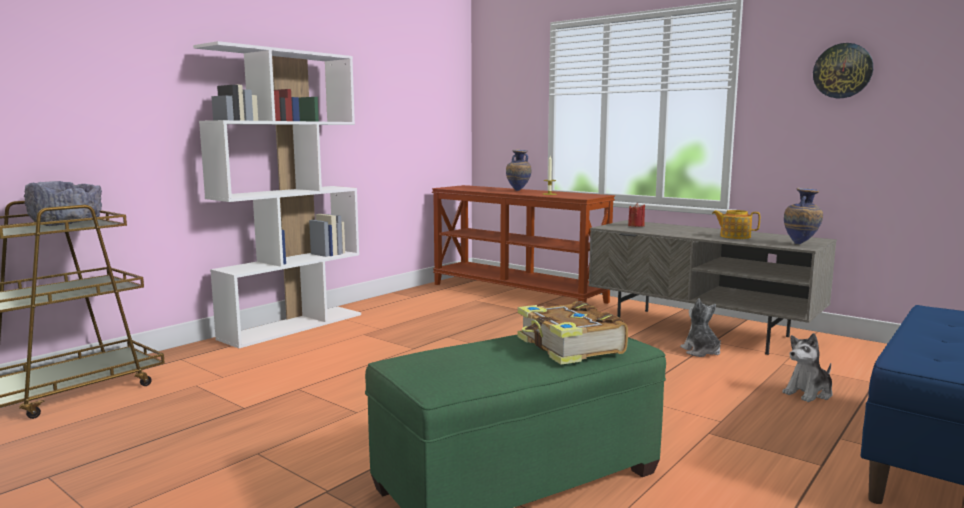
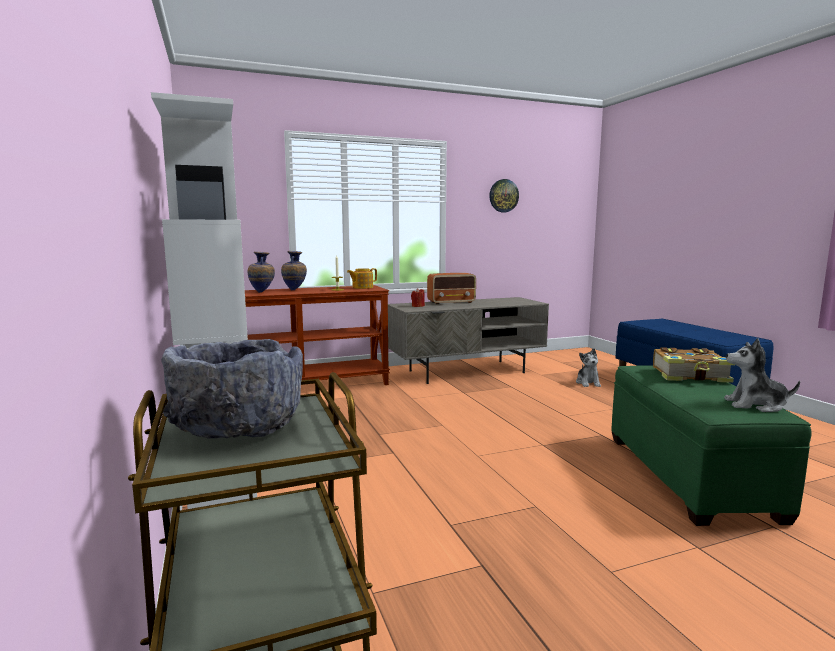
camera: 60 degrees left, 0 degrees up
plush toy [681,298,721,357] -> plush toy moved to [724,338,800,412]
teapot [712,210,760,239] -> teapot moved to [347,268,377,289]
vase [784,188,823,244] -> vase moved to [248,251,275,293]
none -> radio [427,273,476,304]

